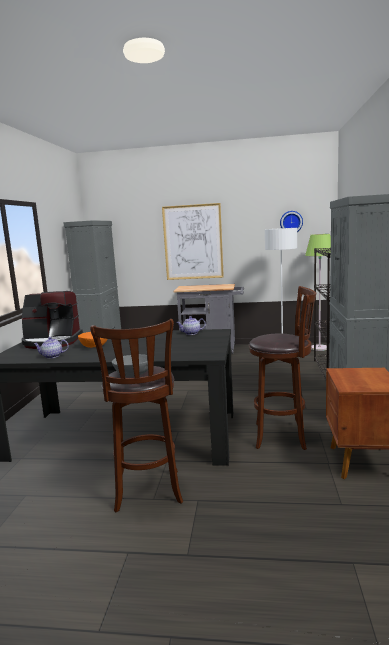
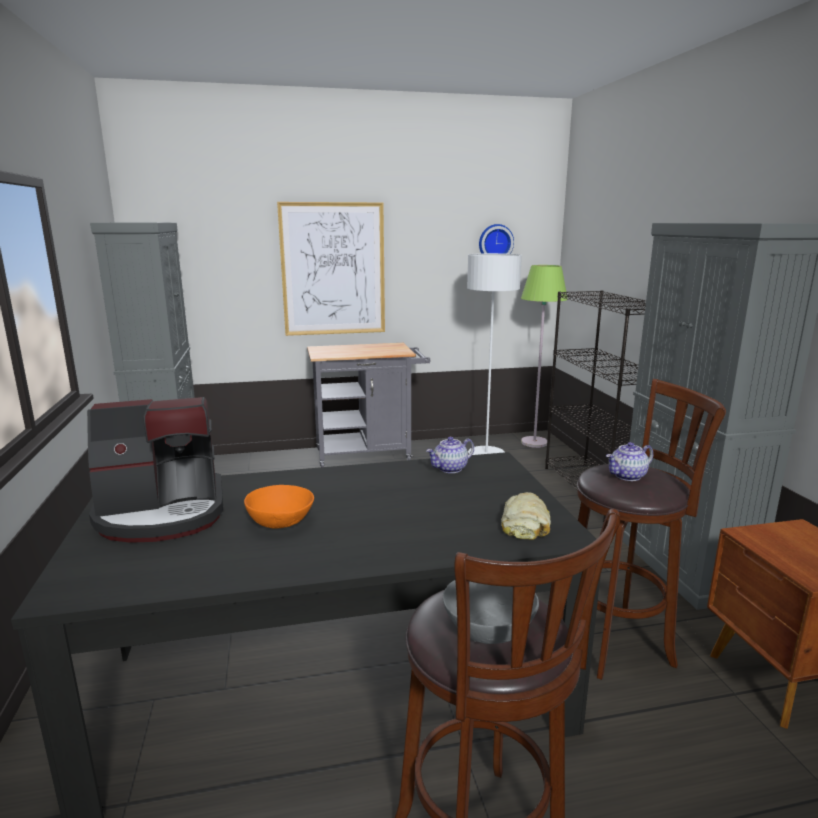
camera: 20 degrees left, 5 degrees up
teapot [34,337,69,359] -> teapot moved to [606,442,653,481]
none -> bread [501,492,551,540]

